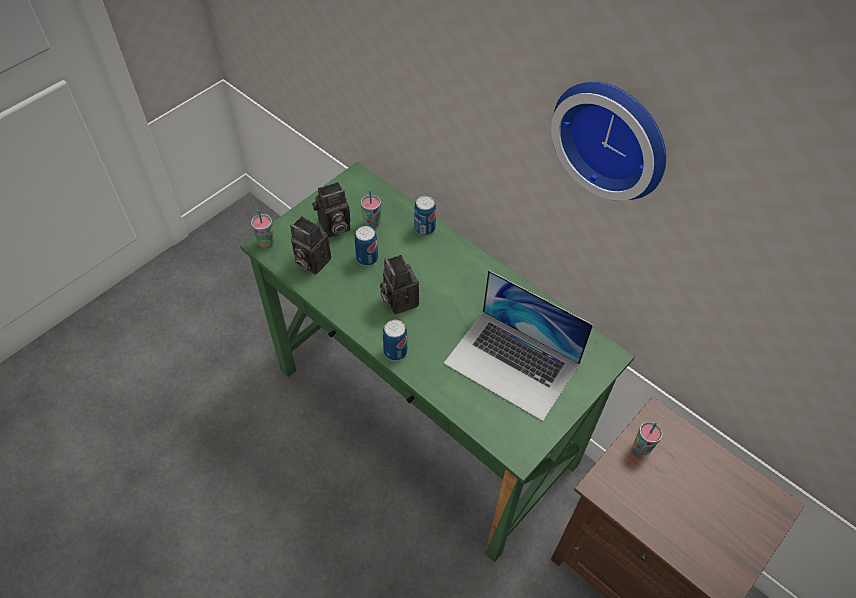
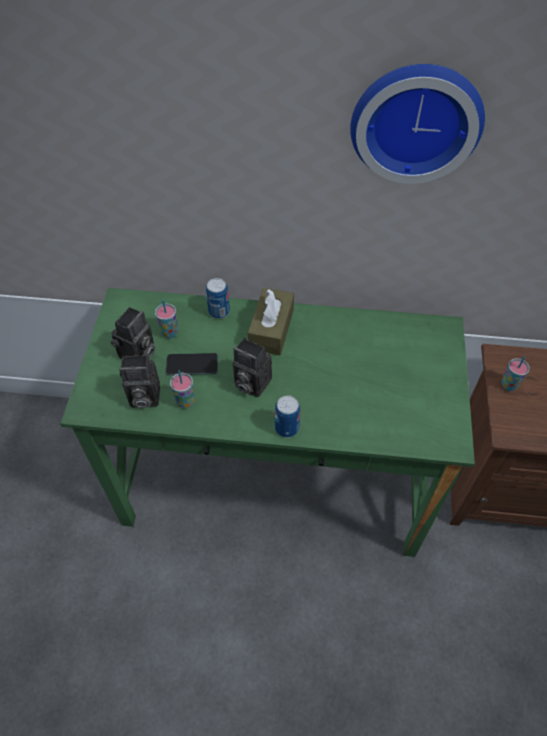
camera: 35 degrees left, 0 degrees up
cup [251,210,274,248] -> cup moved to [170,370,194,408]
can [355,226,378,266] -> phone [166,353,218,375]
laptop [444,270,593,421] -> none
none -> brown tissue box [248,288,294,356]

